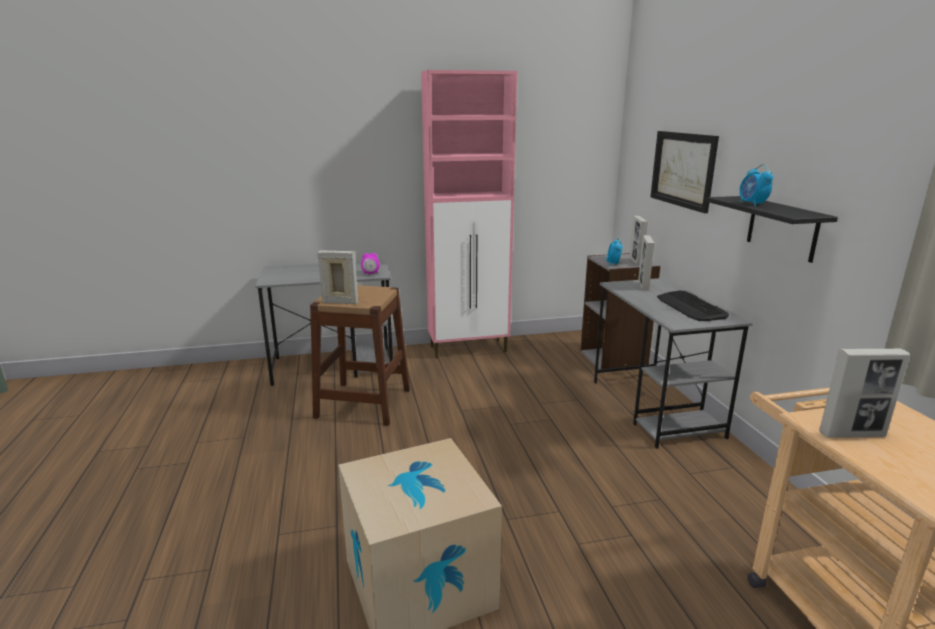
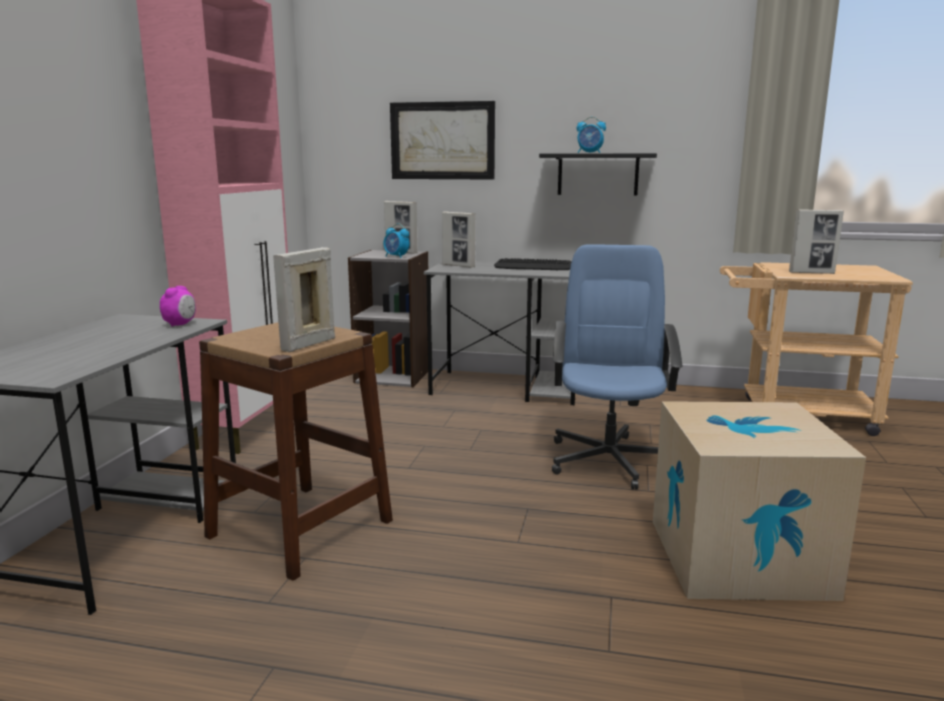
camera: 65 degrees left, 5 degrees down
picture frame [819,348,910,438] -> picture frame turned 75 degrees clockwise [789,209,844,274]
none -> blue office chair [552,244,683,490]

